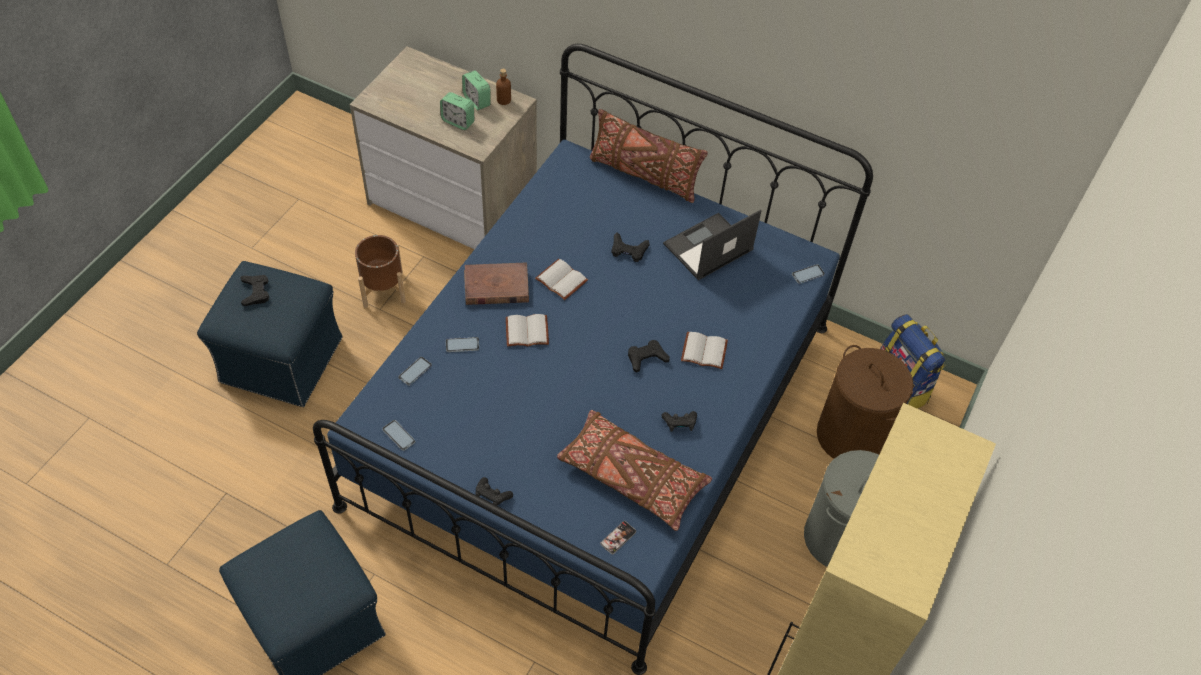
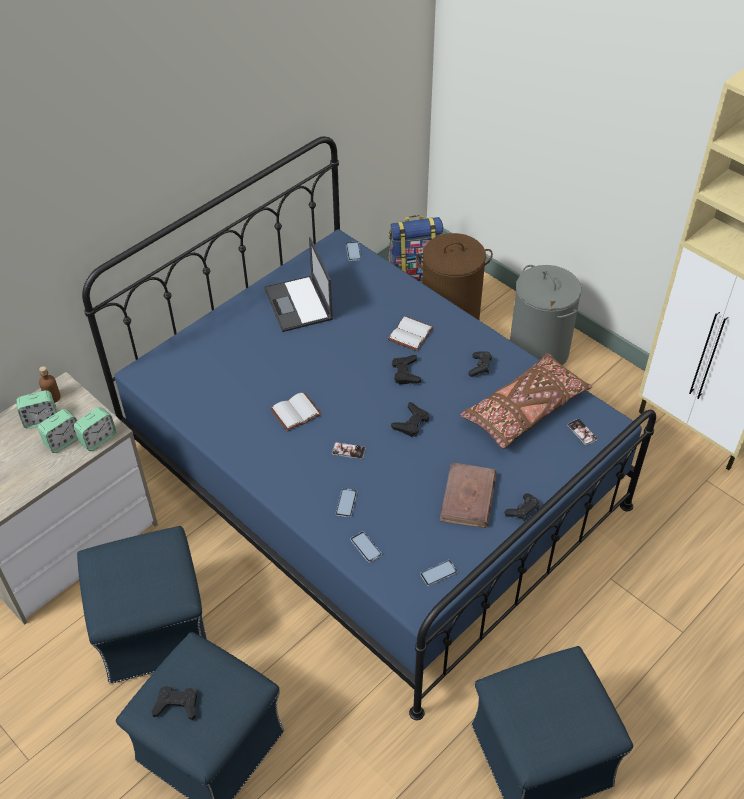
camera: 70 degrees left, 5 degrees down
brown planter [355,235,406,308] -> blue ottoman [77,526,207,683]
brown book [464,262,529,305] -> brown book moved to [439,462,497,528]
white book [506,314,549,347] -> phone [332,442,366,459]
brown pillow [590,109,708,203] -> none
black game controller [611,232,649,262] -> black game controller moved to [391,402,429,437]
none -> alarm clock [74,407,116,451]

